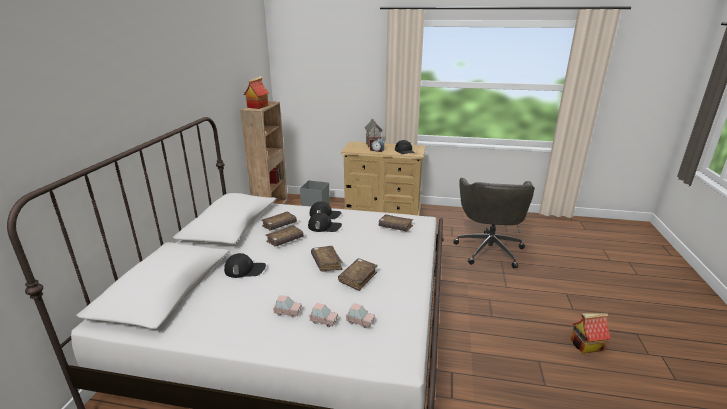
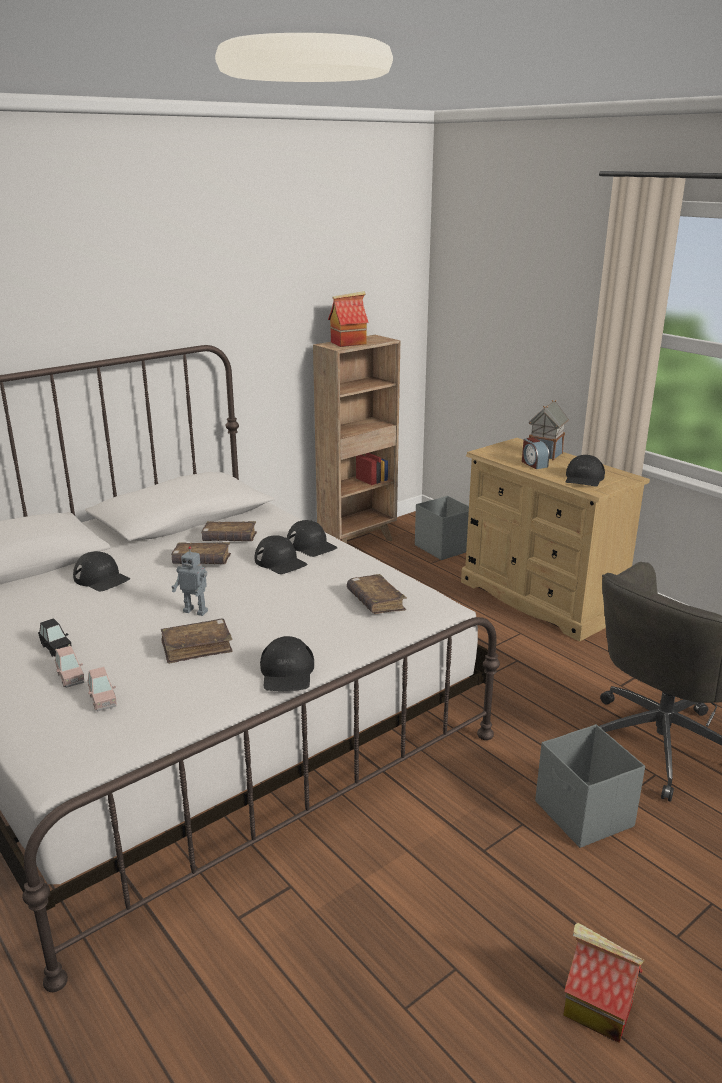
camera: 40 degrees right, 0 degrees up
pink toy car [273,295,301,317] -> black toy car [38,618,71,657]
brown book [311,246,343,272] -> toy robot [172,546,208,616]
none -> black cap [260,636,314,691]
none -> grey storage box [535,724,645,848]

